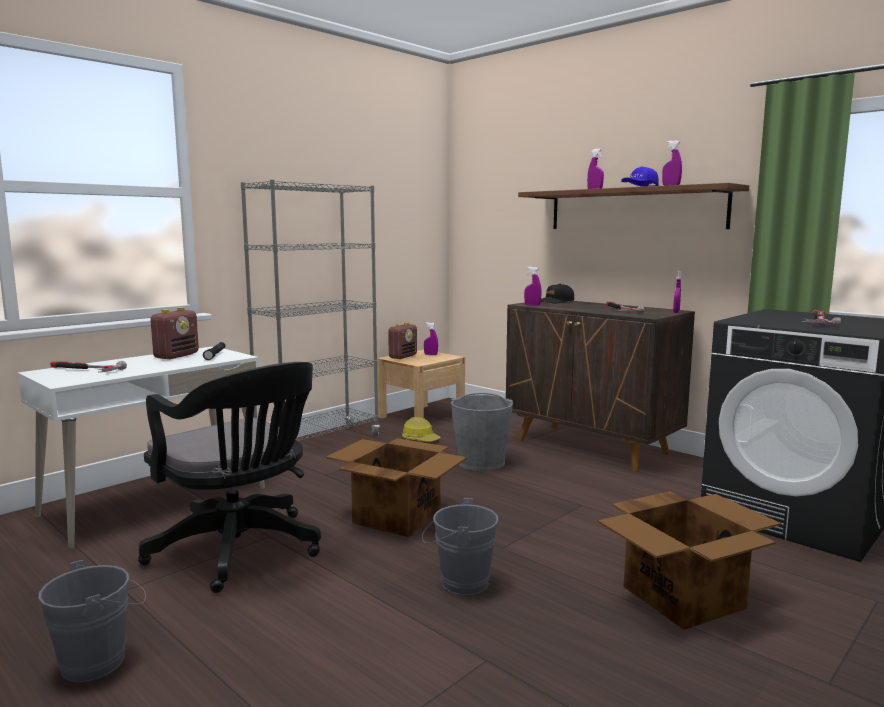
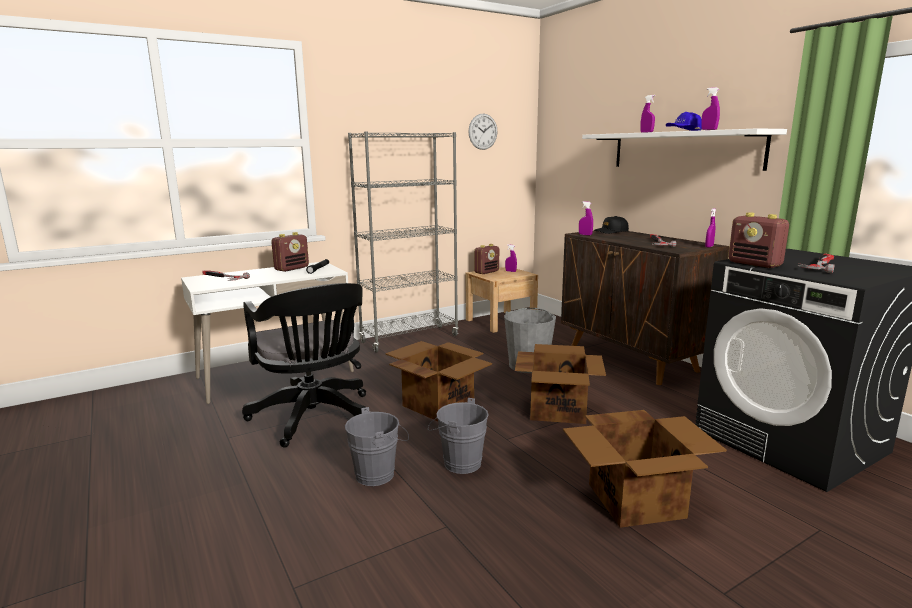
camera: 15 degrees right, 5 degrees up
grey bucket [38,560,146,682] -> grey bucket moved to [345,407,409,486]
hard hat [402,417,441,442] -> none
brown shelf [518,183,749,229] -> white shelf [582,128,787,171]
none -> wall clock [468,113,497,150]
none -> cardboard box [515,344,606,424]
none -> radio [728,212,789,268]

